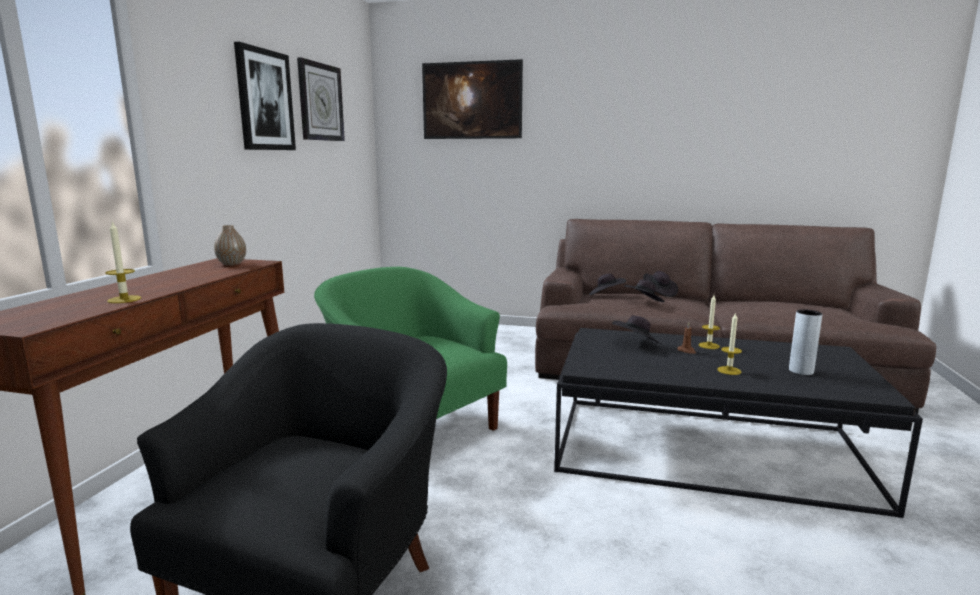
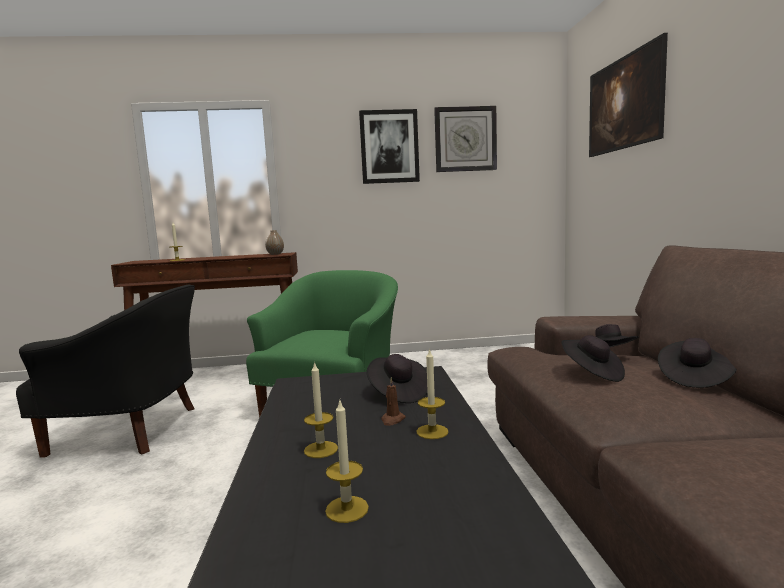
camera: 70 degrees right, 5 degrees down
grey vase [789,309,822,375] -> candle [325,401,369,523]

